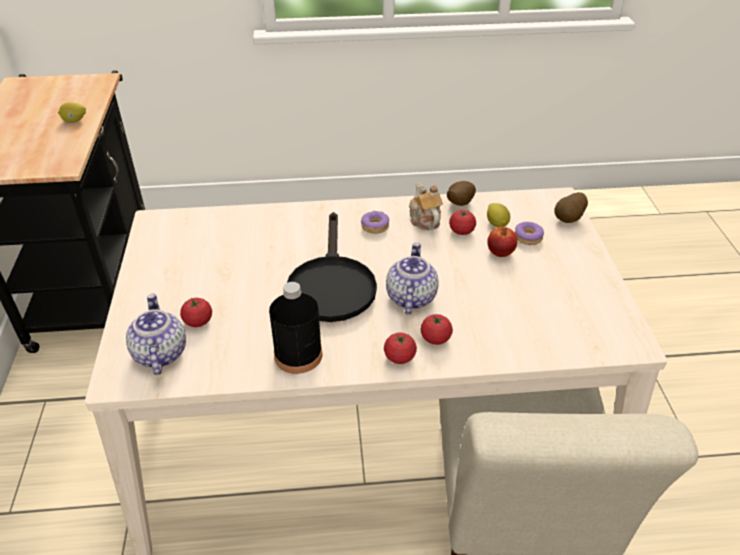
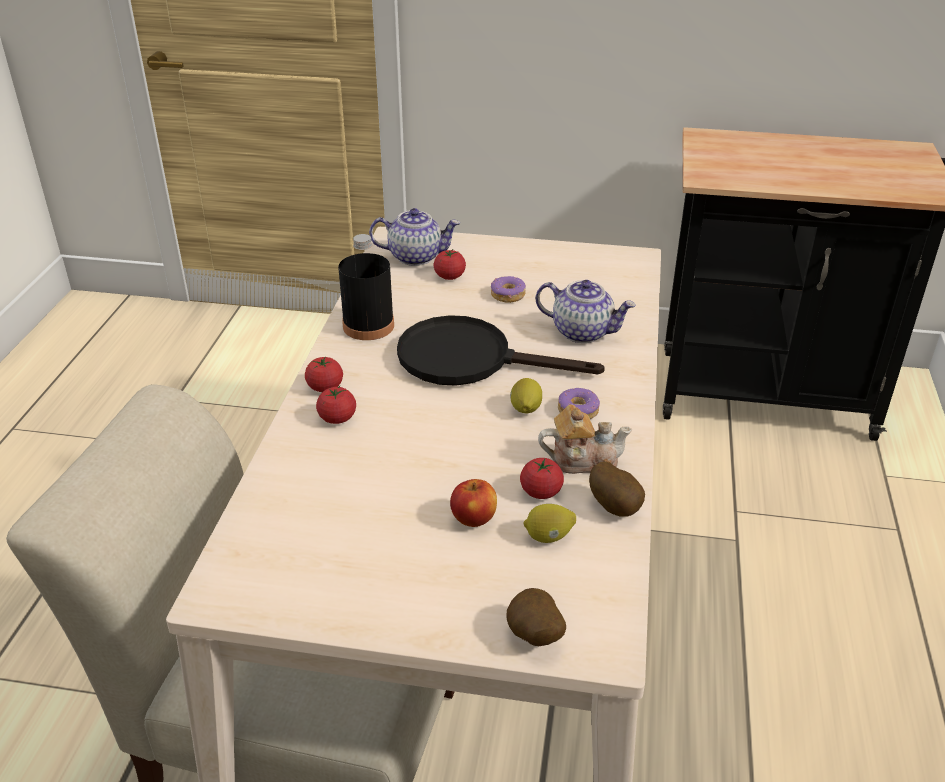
camera: 105 degrees right, 5 degrees down
lemon [58,102,86,123] -> lemon moved to [510,378,542,413]
teapot [386,242,438,315] -> teapot moved to [535,280,636,343]
donut [515,222,544,245] -> donut moved to [491,276,526,303]

